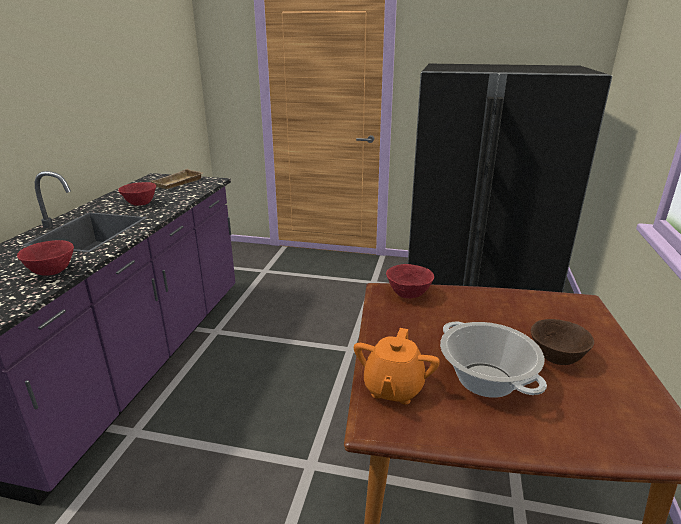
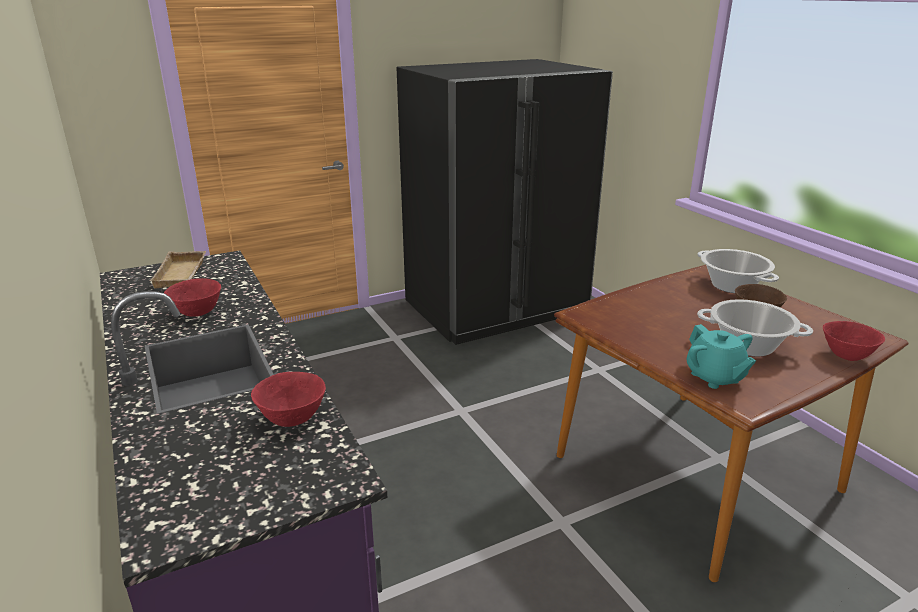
camera: 40 degrees left, 0 degrees up
orange teapot [354,328,440,404] -> turquoise teapot [686,324,756,389]
red bowl [386,264,434,298] -> red bowl moved to [823,321,885,361]
none -> cooking pot [697,249,779,293]

